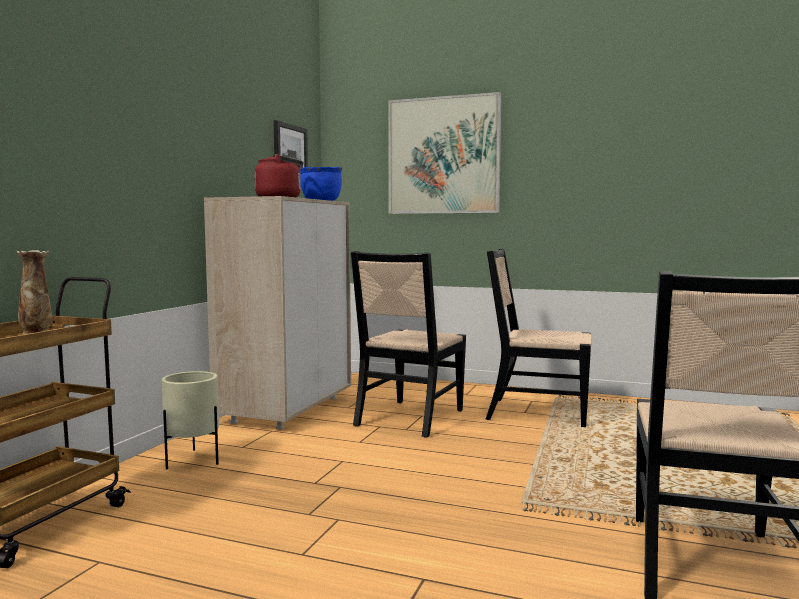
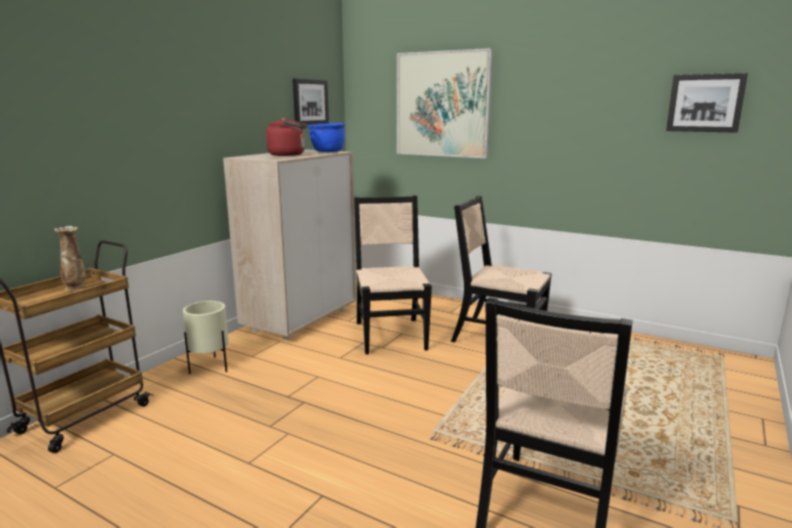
camera: 10 degrees right, 10 degrees up
chair [351,251,466,438] -> chair turned 135 degrees clockwise [354,196,432,355]
none -> picture [666,73,748,133]

